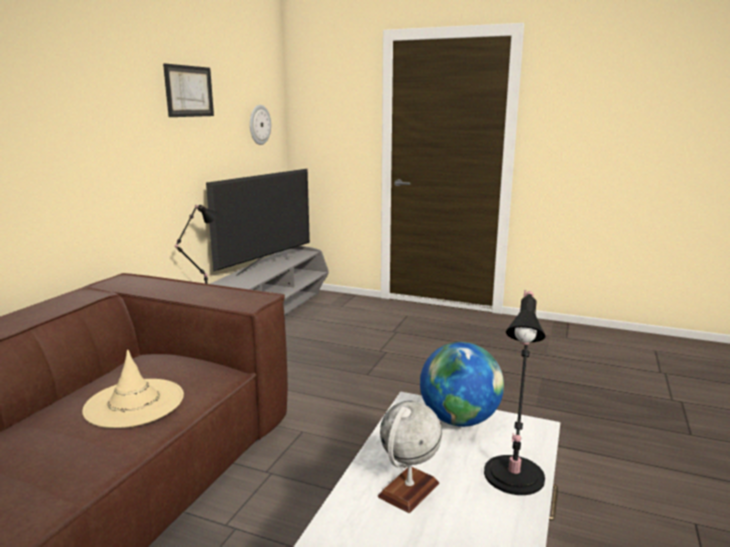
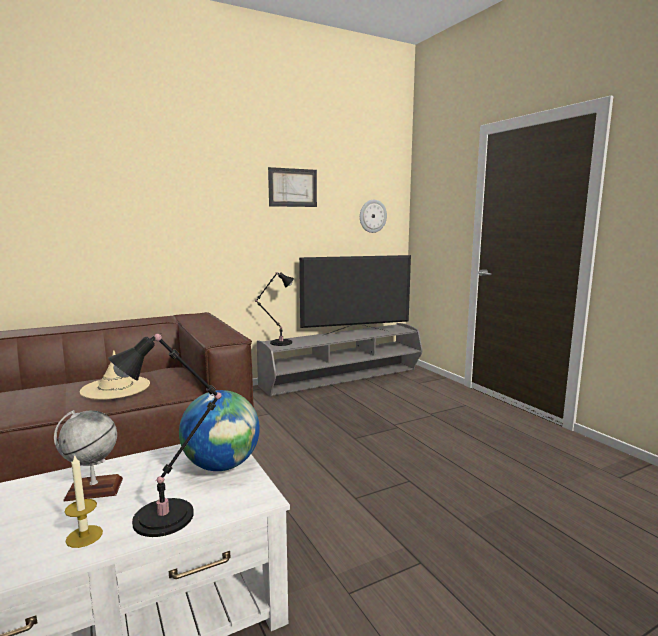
camera: 40 degrees right, 5 degrees down
none -> candle [65,454,103,548]

